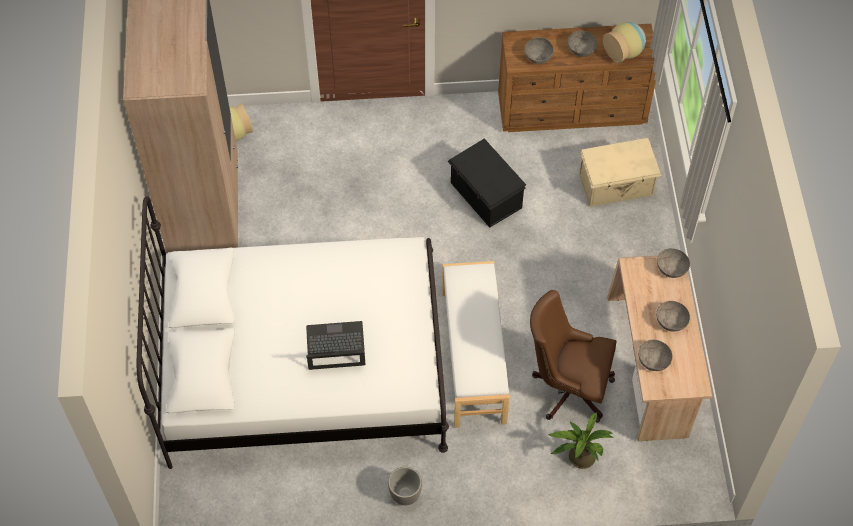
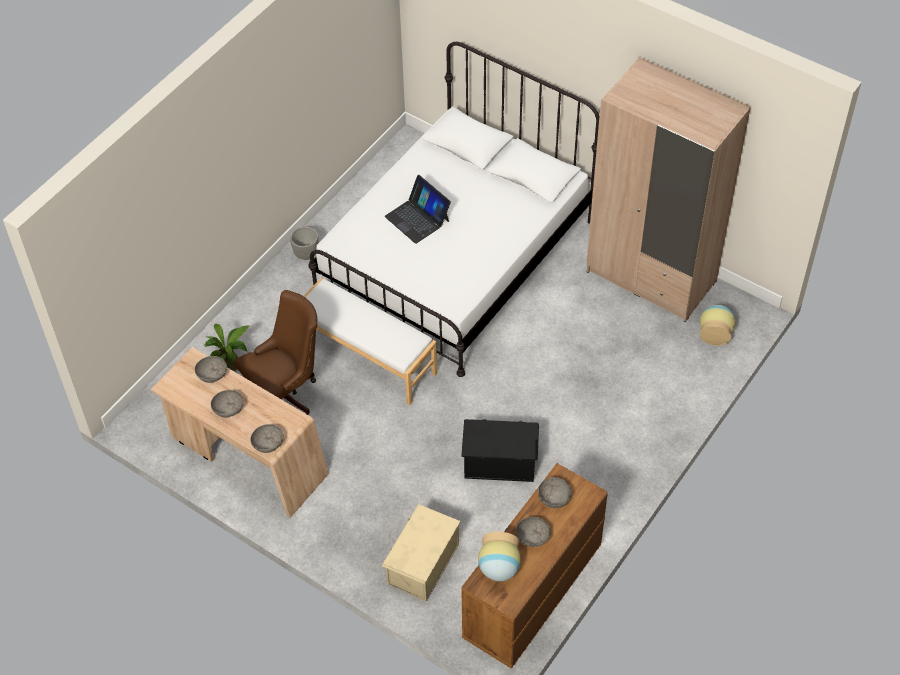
camera: 130 degrees right, 5 degrees down
laptop [306,321,365,370] -> laptop turned 105 degrees clockwise [385,175,451,244]

